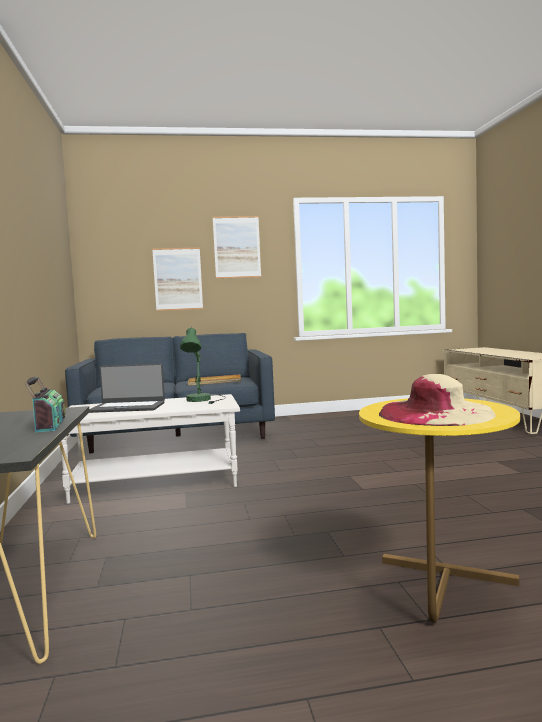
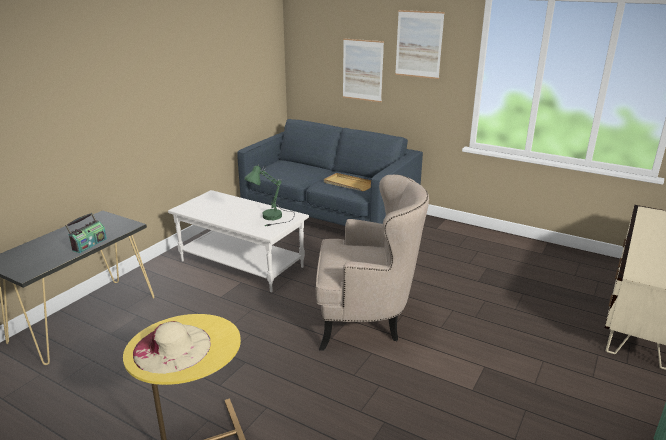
camera: 40 degrees right, 20 degrees up
laptop [89,364,165,413] -> none
none -> beige armchair [316,174,429,351]

